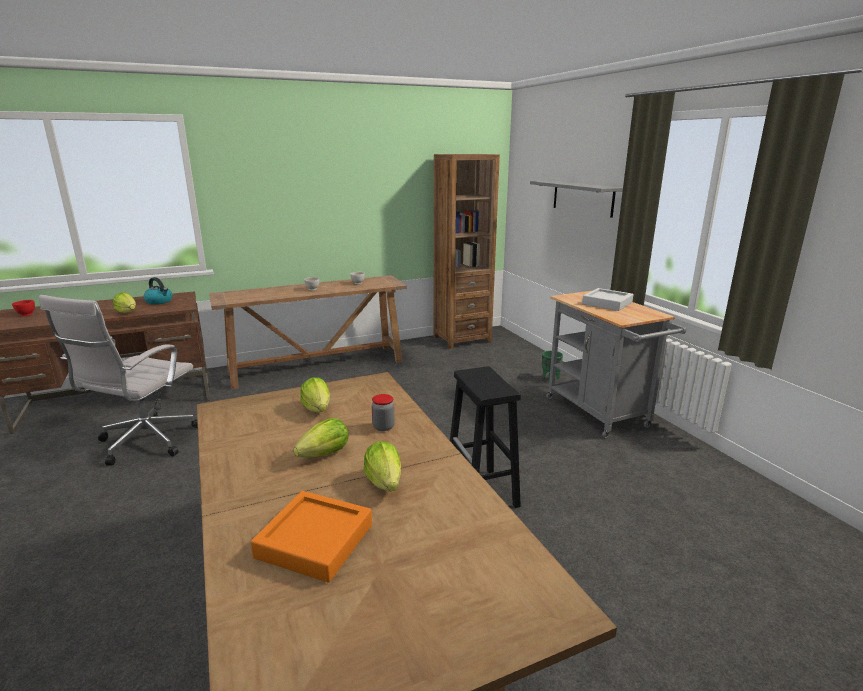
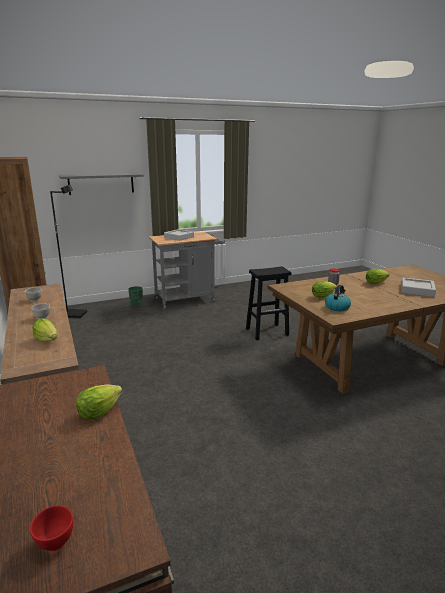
camera: 90 degrees left, 0 degrees up
white office chair [39,295,198,465] -> none
kettle [144,277,173,305] -> kettle moved to [325,285,351,311]
orange tray [251,491,372,583] -> grey tray [401,278,436,297]
lettuce [294,418,349,457] -> lettuce moved to [33,318,57,342]
none -> black floor lamp [50,185,87,318]

